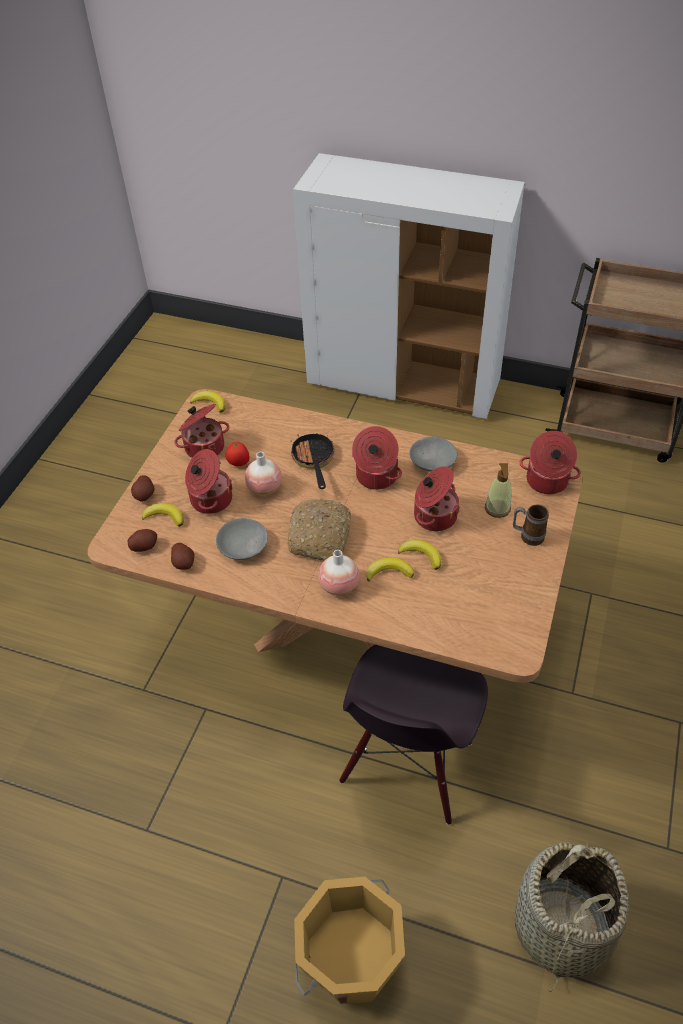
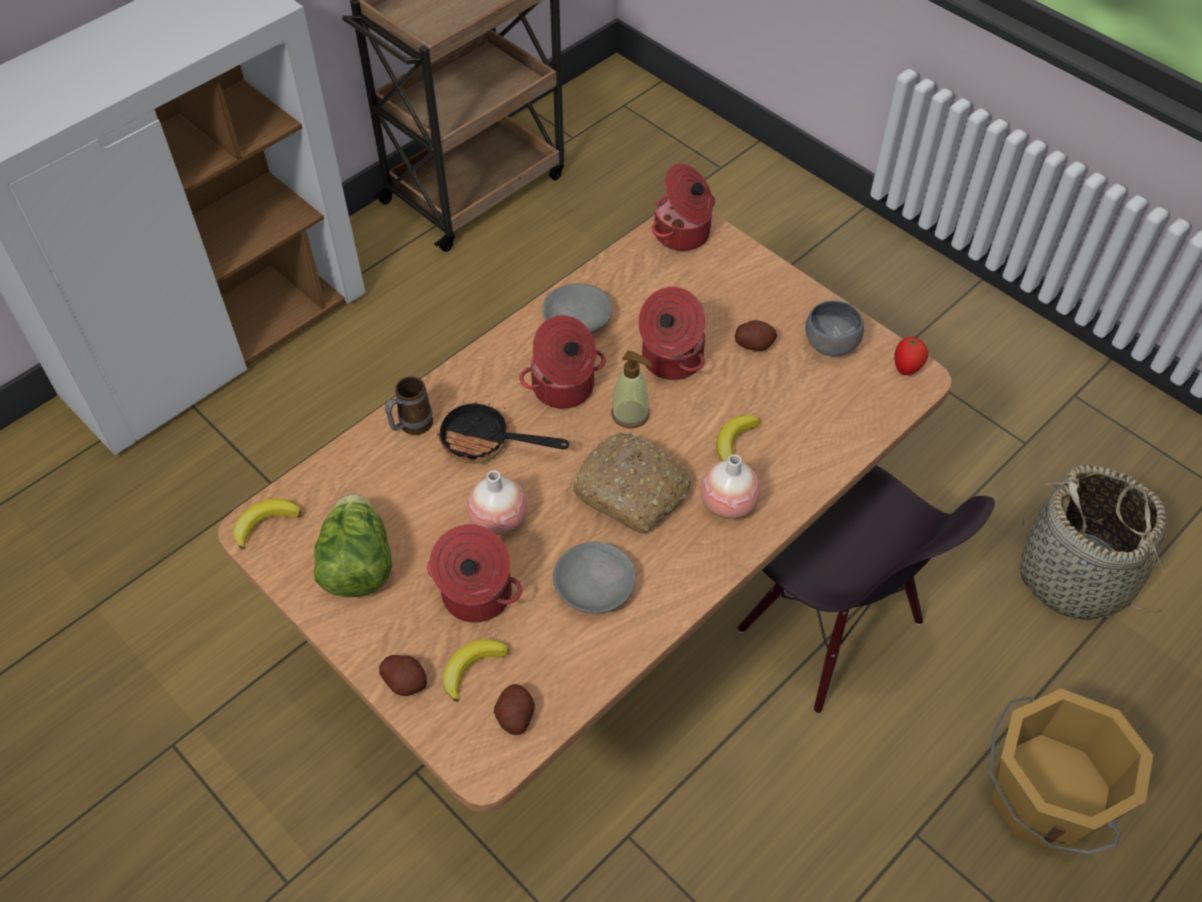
camera: 65 degrees left, 5 degrees up
potato [171,543,194,570] -> potato moved to [735,320,777,351]
cooking pot [175,404,229,458] -> lettuce [314,494,392,597]
tomato [225,442,250,466] -> tomato moved to [894,337,928,375]
banana [398,540,441,570] -> none
soap dispenser [485,463,512,518] -> soap dispenser moved to [611,350,652,429]
mug [513,505,549,546] -> mug moved to [385,376,433,435]
none -> grey bowl [805,300,864,356]

